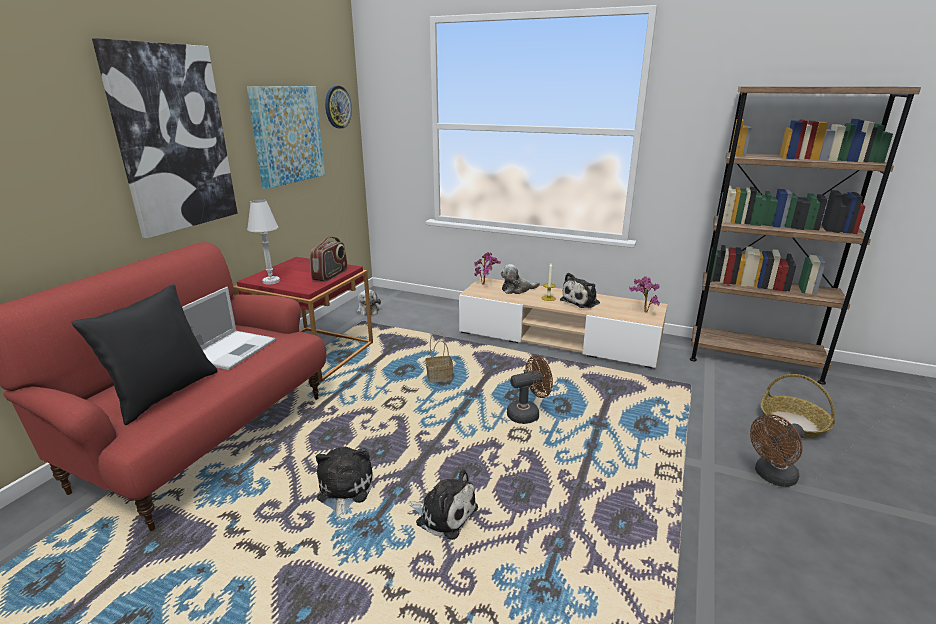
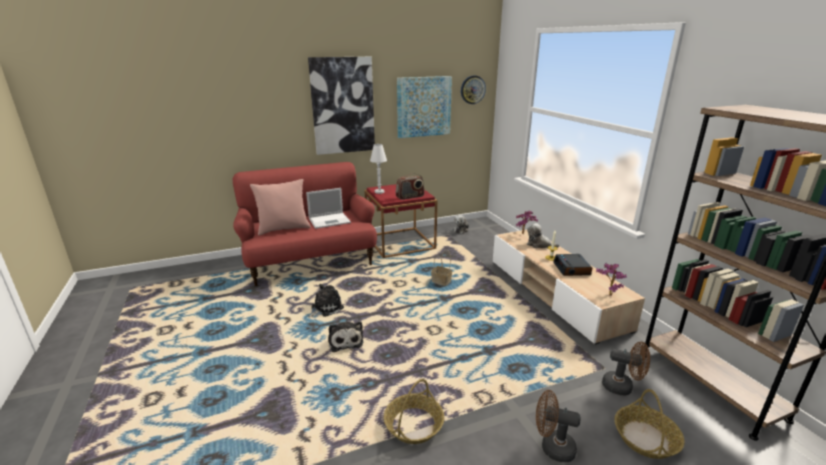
camera: 45 degrees right, 0 degrees up
black pillow [71,284,218,425] -> pink pillow [250,179,311,235]
brown fan [507,356,553,424] -> brown fan moved to [602,342,650,396]
plush toy [560,273,600,308] -> alarm clock [553,254,592,276]
none -> basket [384,379,444,444]

